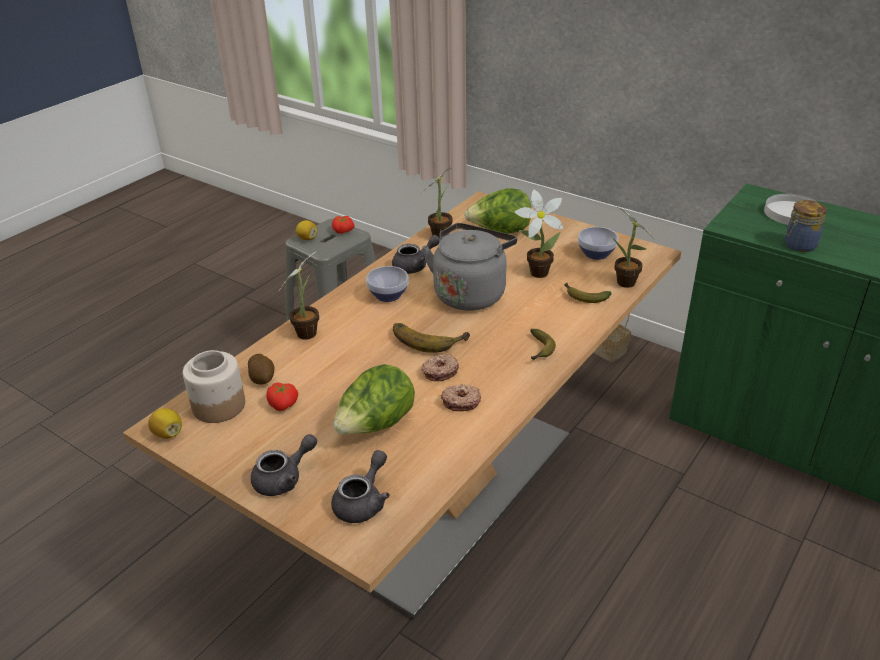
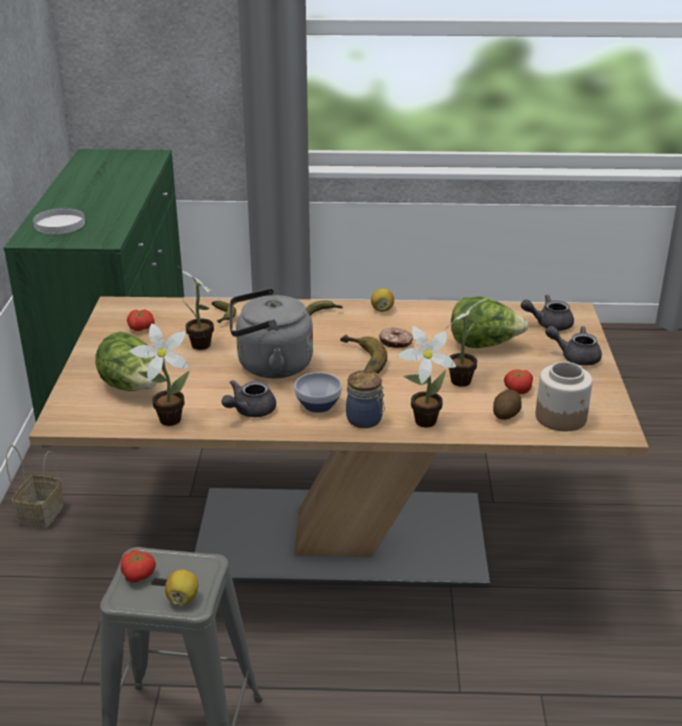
camera: 125 degrees left, 5 degrees down
lemon [148,408,182,439] -> lemon moved to [371,289,394,312]
grey teapot [392,235,440,274] -> grey teapot turned 75 degrees counterclockwise [221,380,276,417]
donut [441,384,481,411] -> none
bowl [578,227,618,260] -> tomato [127,310,155,331]
potted plant [613,206,654,288] -> potted plant moved to [444,298,488,387]
jar [784,200,827,252] -> jar moved to [346,370,385,428]

